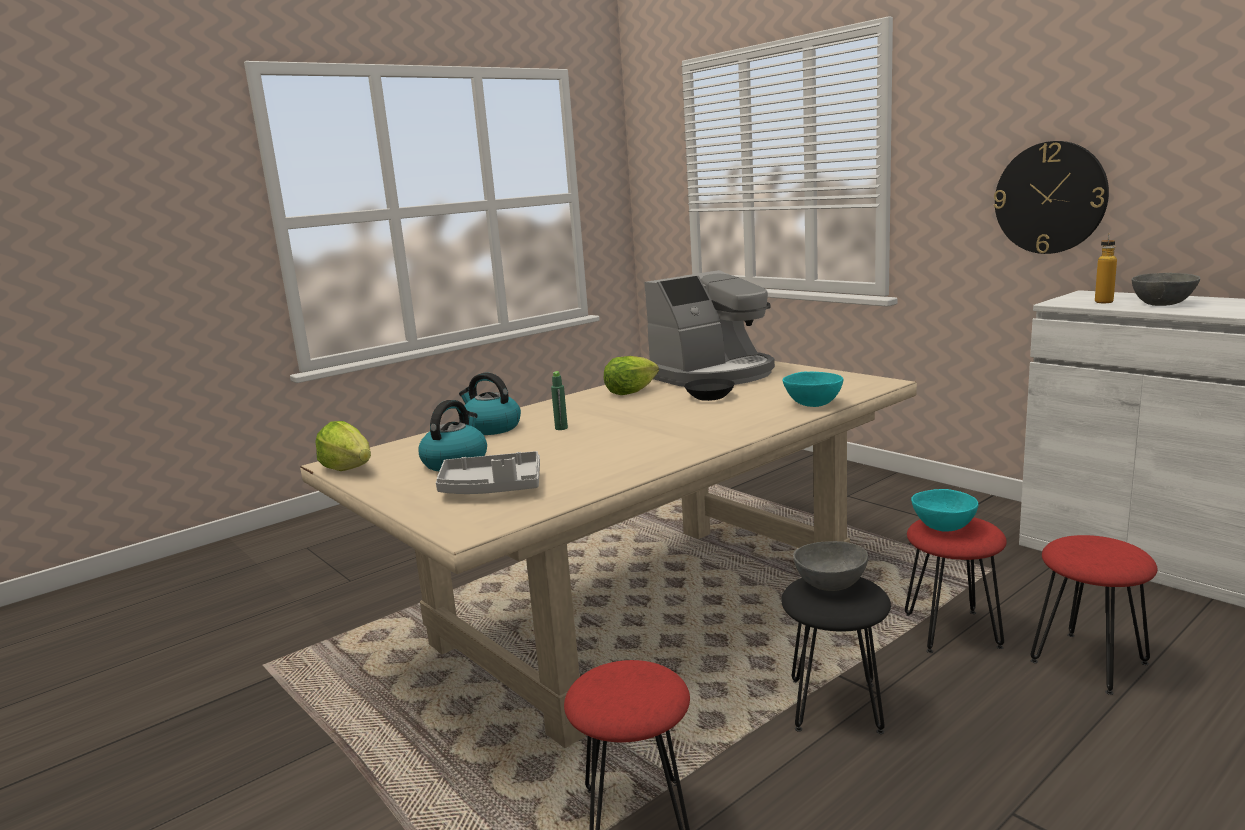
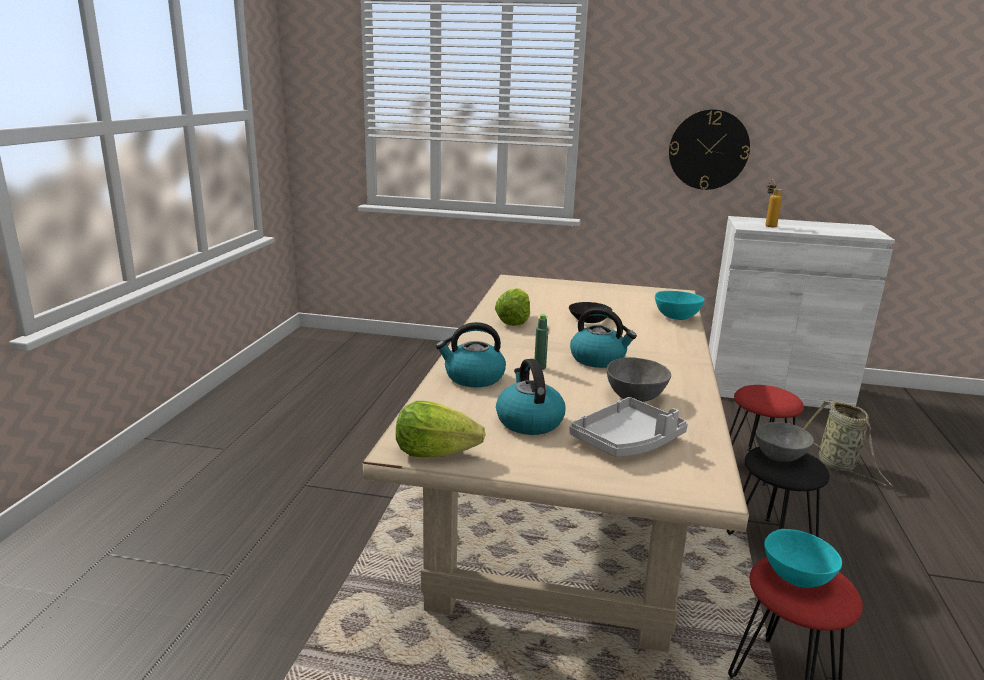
camera: 40 degrees left, 5 degrees up
coffee machine [644,270,775,387] -> none
turquoise bowl [911,489,979,532] -> turquoise bowl moved to [764,529,842,588]
red stool [1031,535,1157,695] -> basket [803,400,893,487]
grey bowl [1132,273,1200,306] -> grey bowl moved to [607,357,671,402]
none -> kettle [570,307,637,368]

